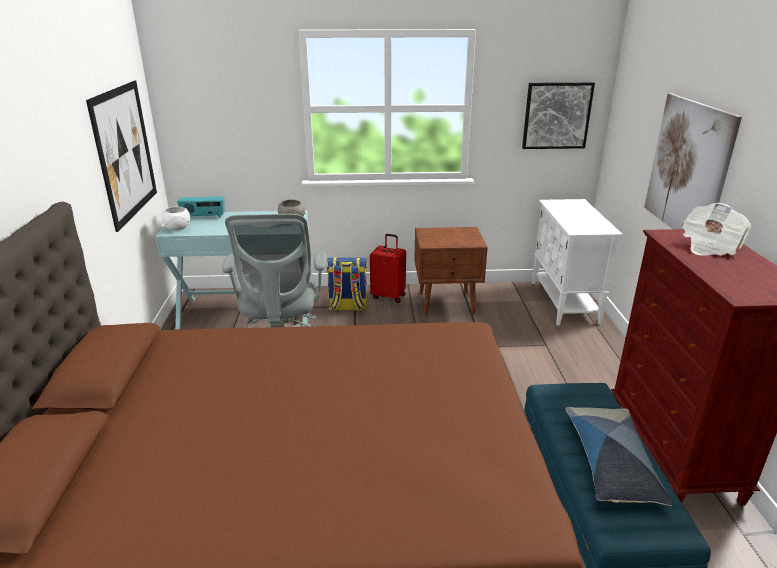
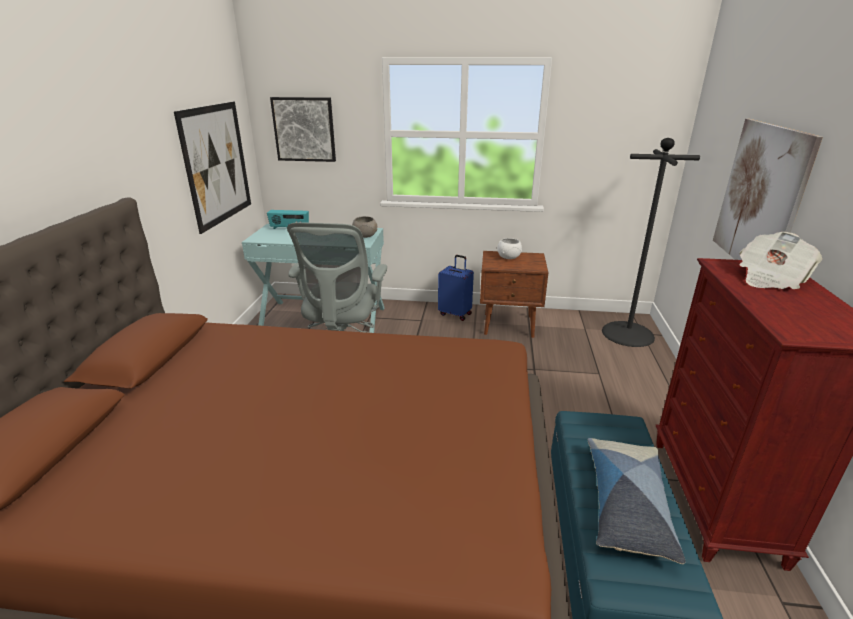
camera: 10 degrees right, 0 degrees up
white bowl [162,207,190,230] -> white bowl moved to [497,238,522,259]
backpack [327,257,367,311] -> none
red suitcase [370,234,406,303] -> blue suitcase [438,255,474,321]
picture [522,82,595,149] -> picture moved to [270,97,336,162]
white cabinet [532,199,623,326] -> black clothes rack [602,138,700,347]

